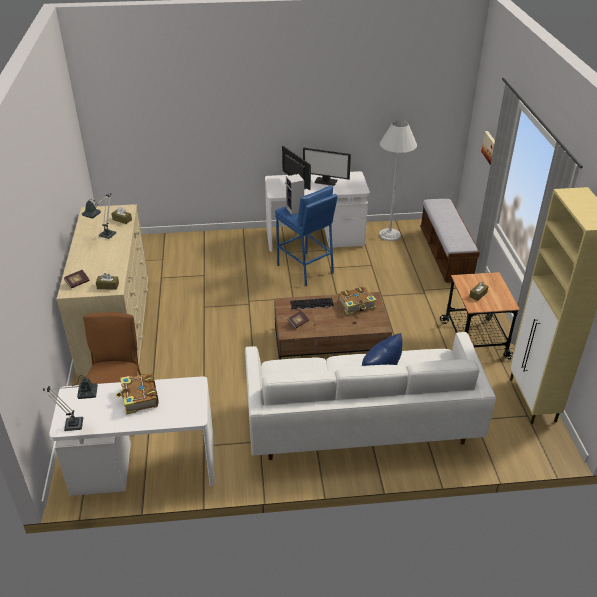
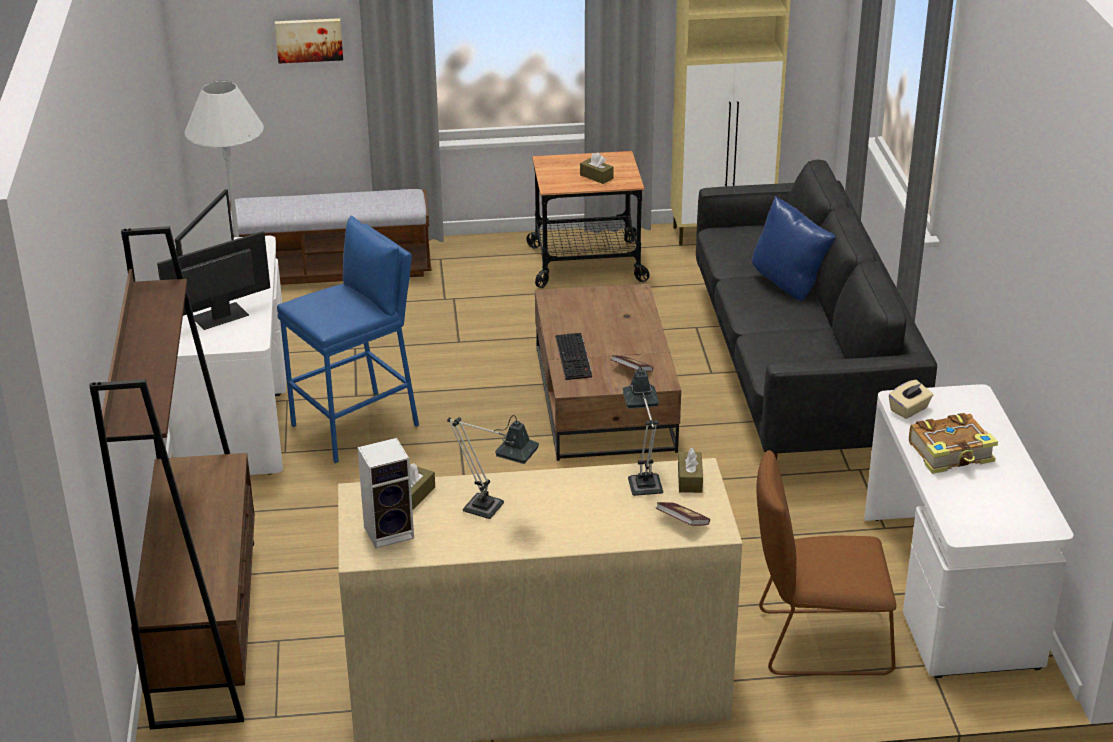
camera: 90 degrees left, 5 degrees down
table lamp [43,375,98,431] -> table lamp moved to [622,367,663,496]
white sofa [245,332,496,460] -> black sofa [696,160,937,460]
speaker [286,174,304,215] -> speaker moved to [357,438,414,549]
book [338,287,376,315] -> none
none -> brown bookcase [89,226,255,729]
none -> beige tissue box [889,380,933,419]

